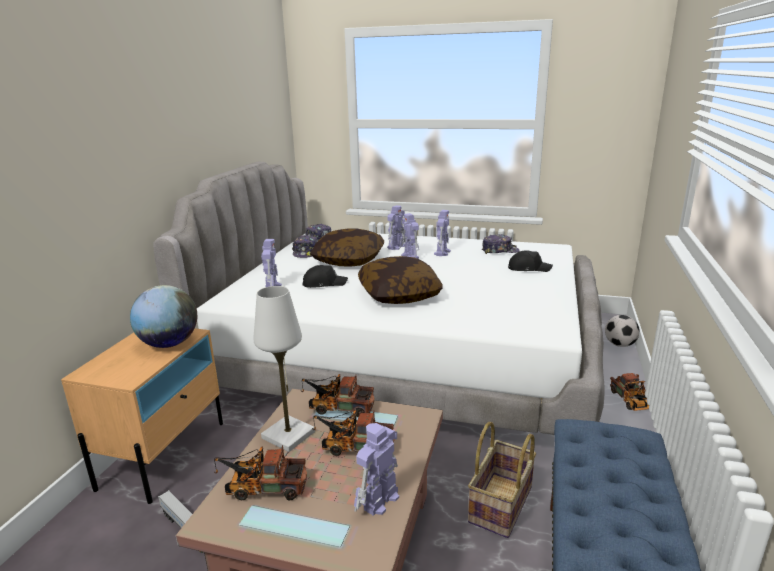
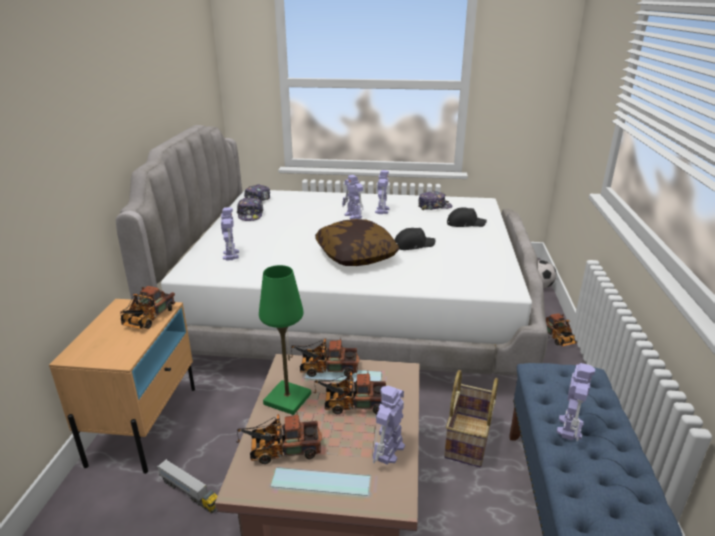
camera: 10 degrees left, 5 degrees up
globe [130,285,197,348] -> toy truck [120,286,175,329]
white table lamp [254,286,315,452] -> green table lamp [259,265,311,415]
black cap [302,265,348,288] -> black cap moved to [395,228,436,250]
pillow [310,229,384,267] -> none
toy robot [387,205,405,250] -> toy robot moved to [557,363,595,441]

